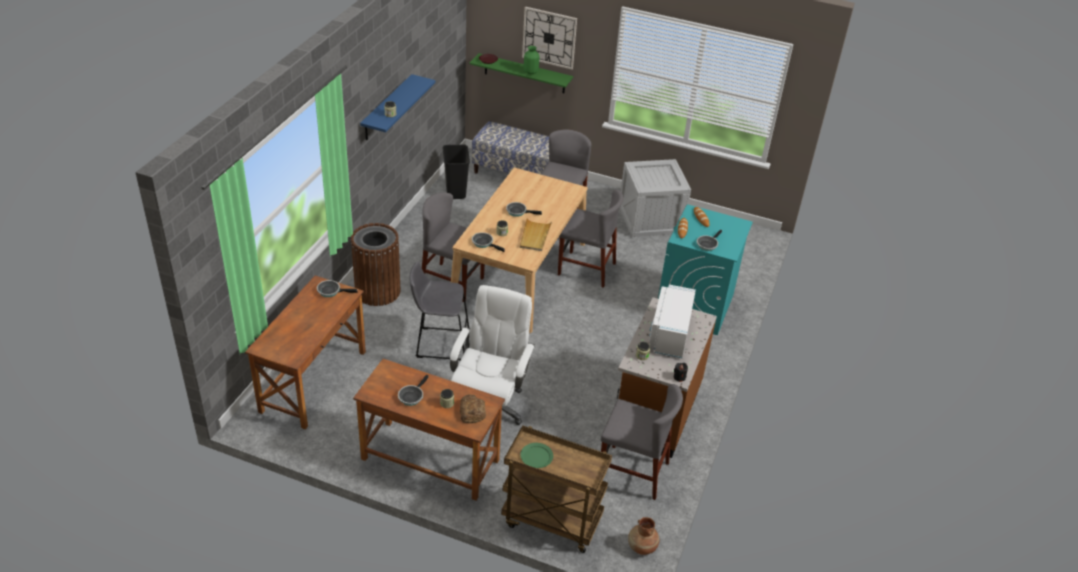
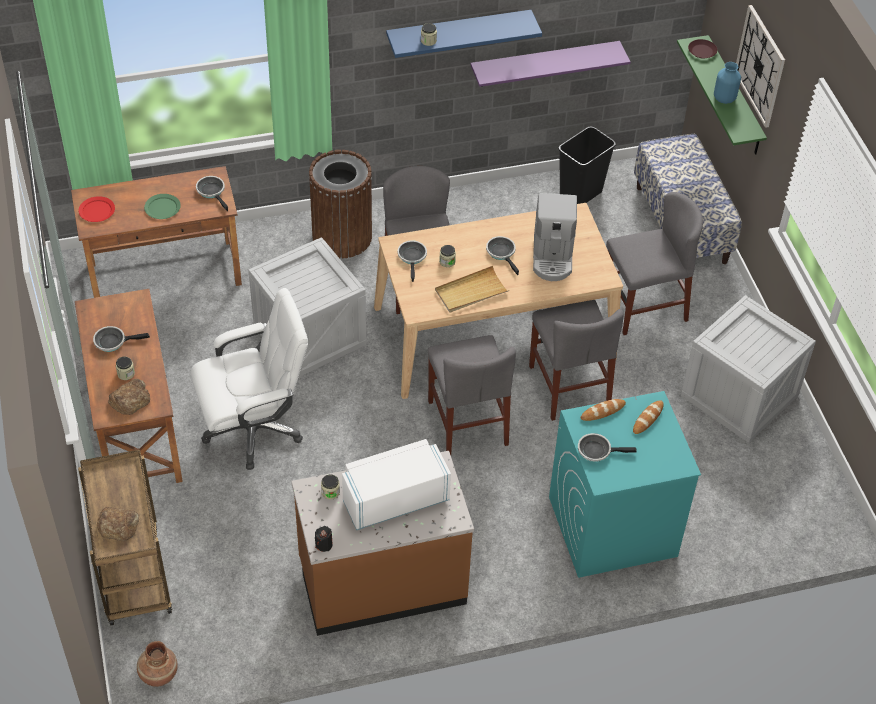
camera: 55 degrees right, 10 degrees up
grey stool [409,262,469,361] -> crate [248,237,366,377]
green plate [520,443,553,468] -> green plate moved to [144,194,181,219]
green vase [524,46,539,74] -> blue vase [714,62,741,104]
grey chair [601,384,683,500] -> grey chair moved to [428,335,516,455]
none -> red plate [79,196,115,222]
none -> bread [97,507,139,541]
none -> purple shelf [470,41,631,87]
none -> coffee machine [533,193,577,281]

